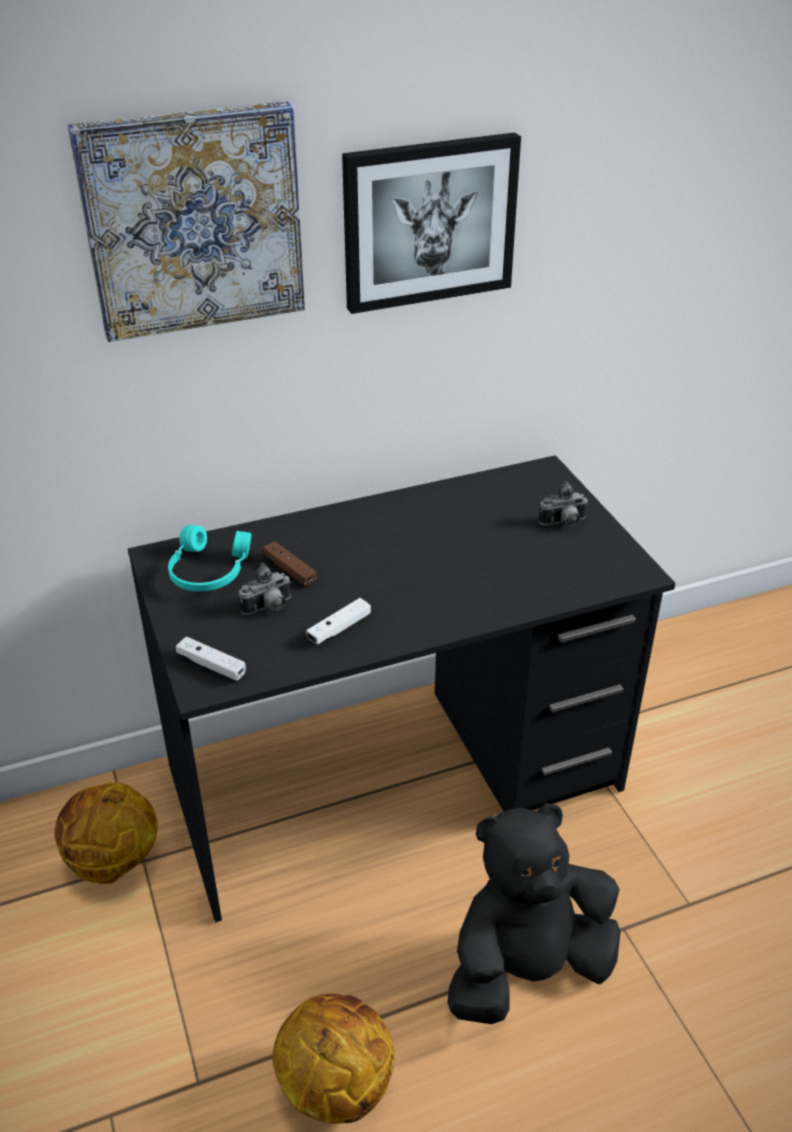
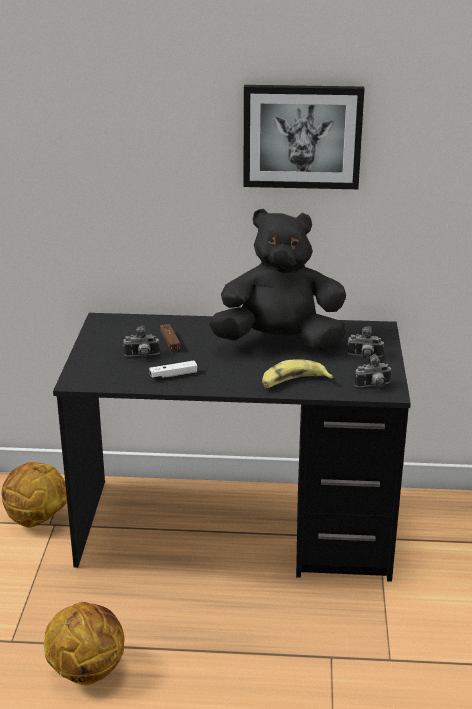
camera: 25 degrees right, 10 degrees down
picture [68,101,305,342] -> none
turquoise headphones [168,525,252,591] -> none
white game controller [176,637,246,681] -> none
black plush toy [447,803,621,1024] -> black plush toy moved to [209,209,346,351]
none -> banana [262,359,333,388]
none -> camera [355,354,392,388]

